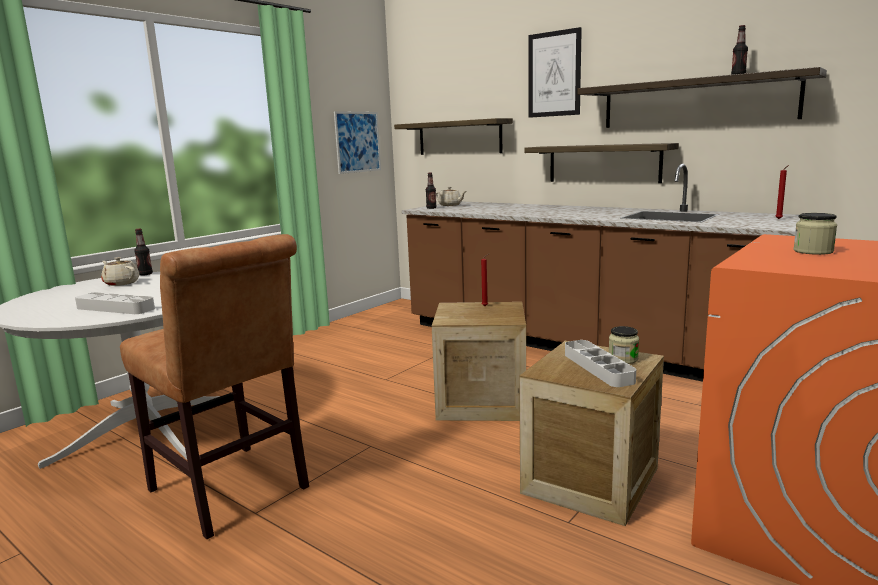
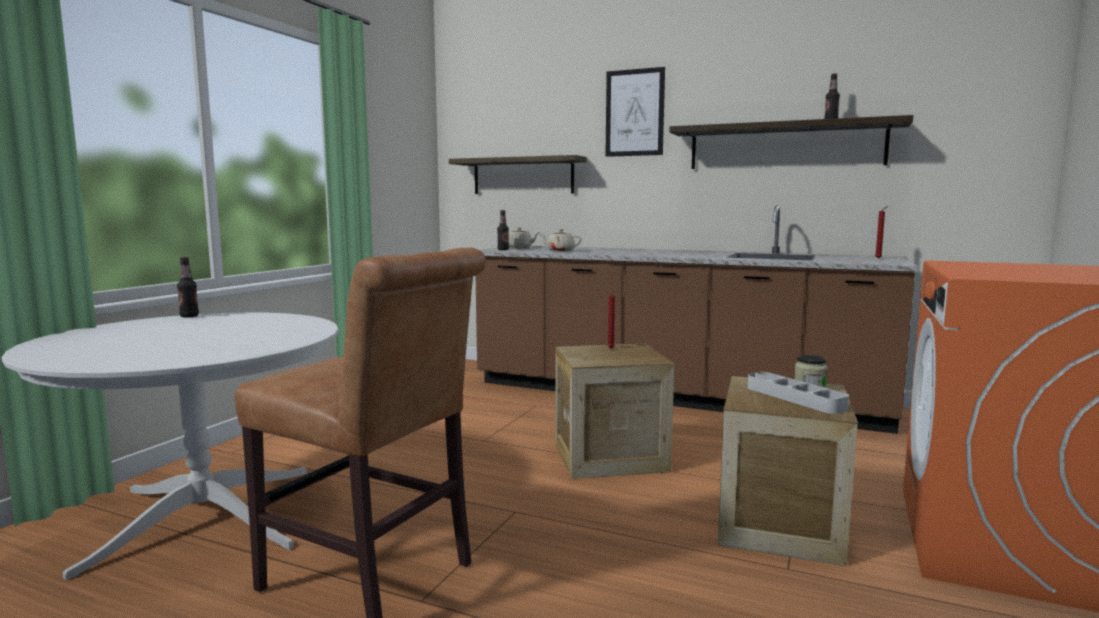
camera: 15 degrees left, 5 degrees down
grey tray [75,292,155,314] -> none
beige teapot [101,257,139,286] -> beige teapot moved to [538,229,581,252]
picture [334,111,381,174] -> none
shelf [524,143,679,183] -> none
jar [793,213,837,255] -> none

